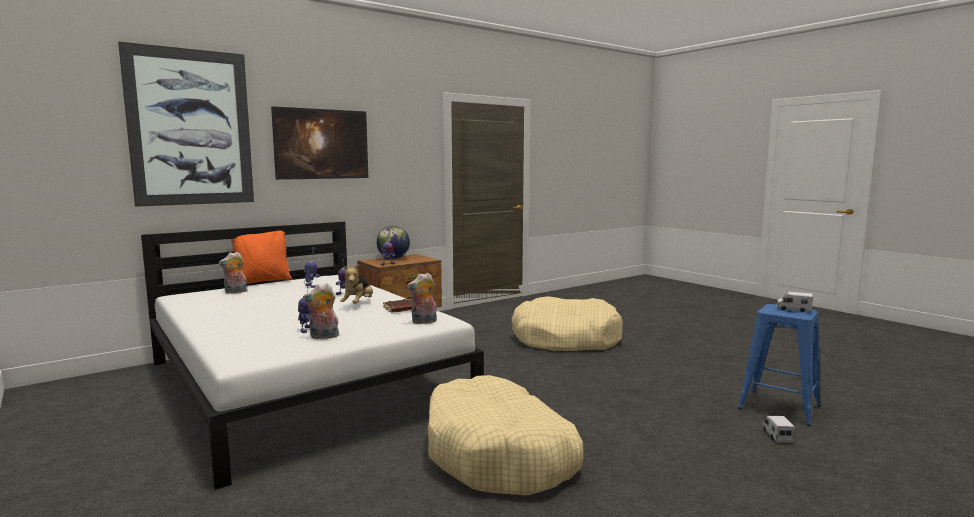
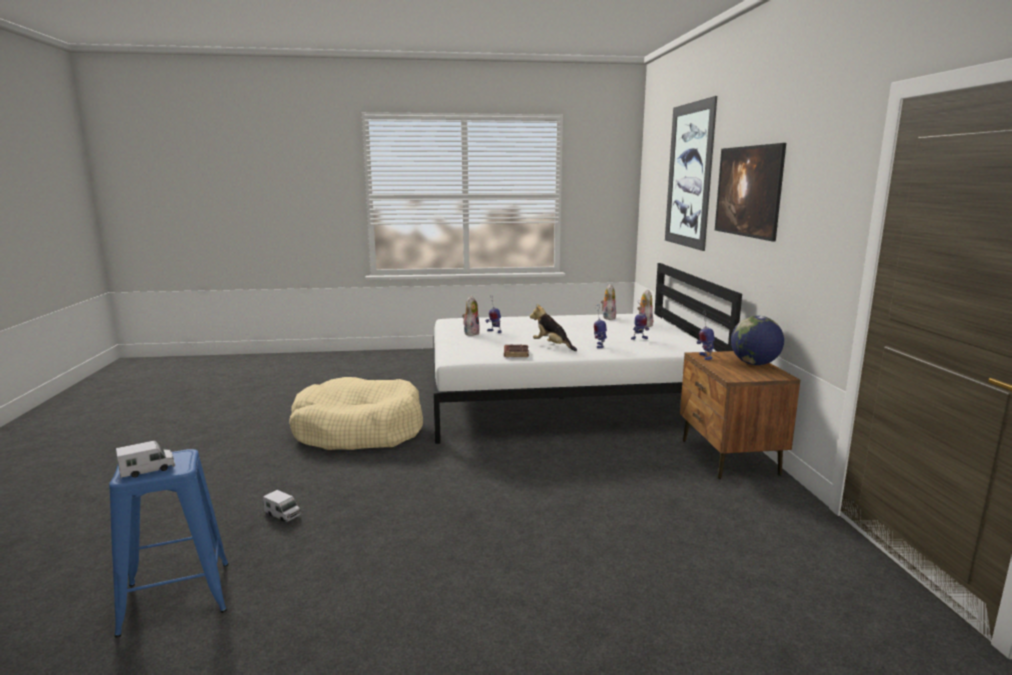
camera: 120 degrees right, 5 degrees up
orange pillow [231,231,292,284] -> none
plush toy [407,273,437,324] -> plush toy moved to [601,284,616,320]
beige dog bed [512,296,623,351] -> none
toy truck [762,416,795,443] -> toy truck moved to [263,490,301,522]

